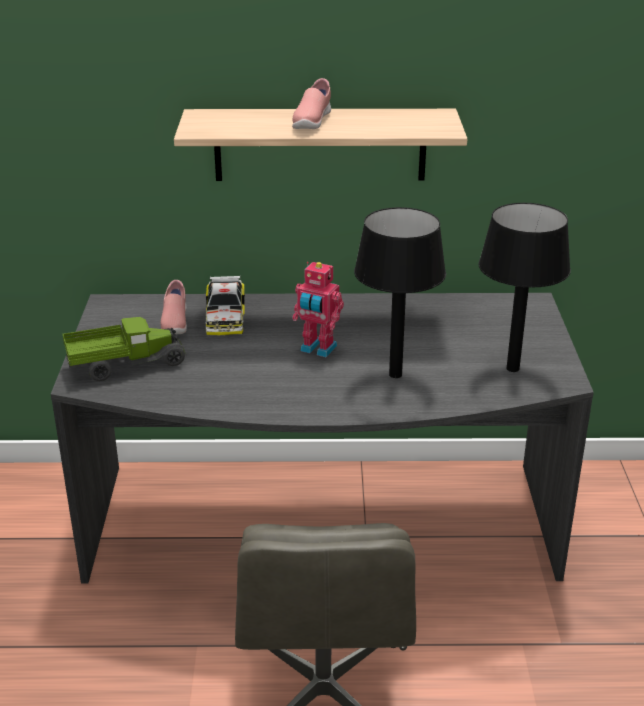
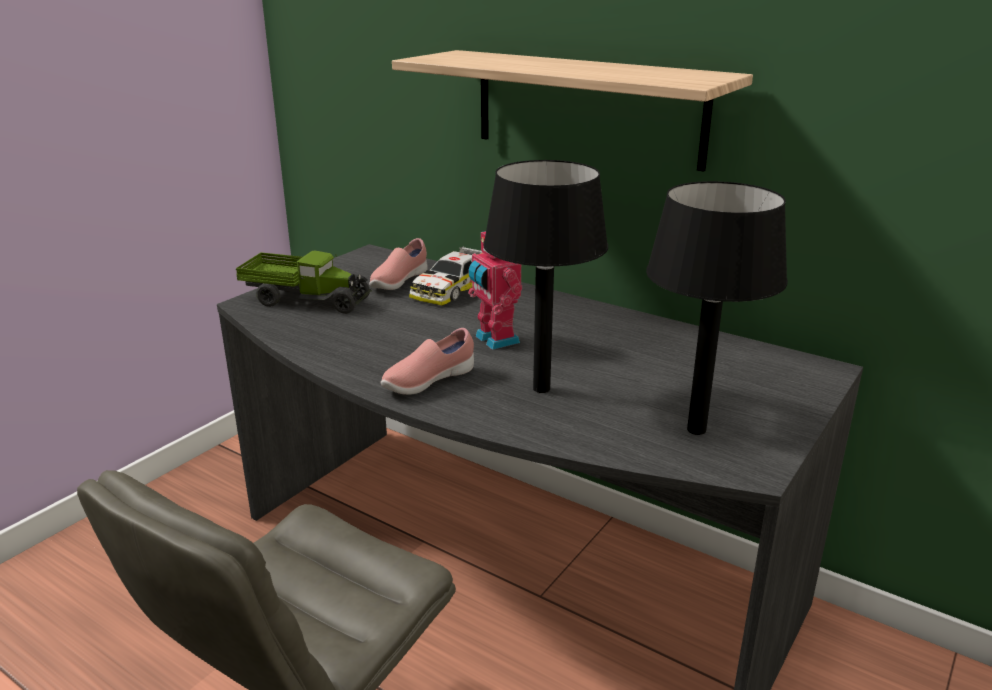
camera: 35 degrees right, 5 degrees down
pink shoe [292,78,331,129] -> pink shoe moved to [381,328,474,395]

